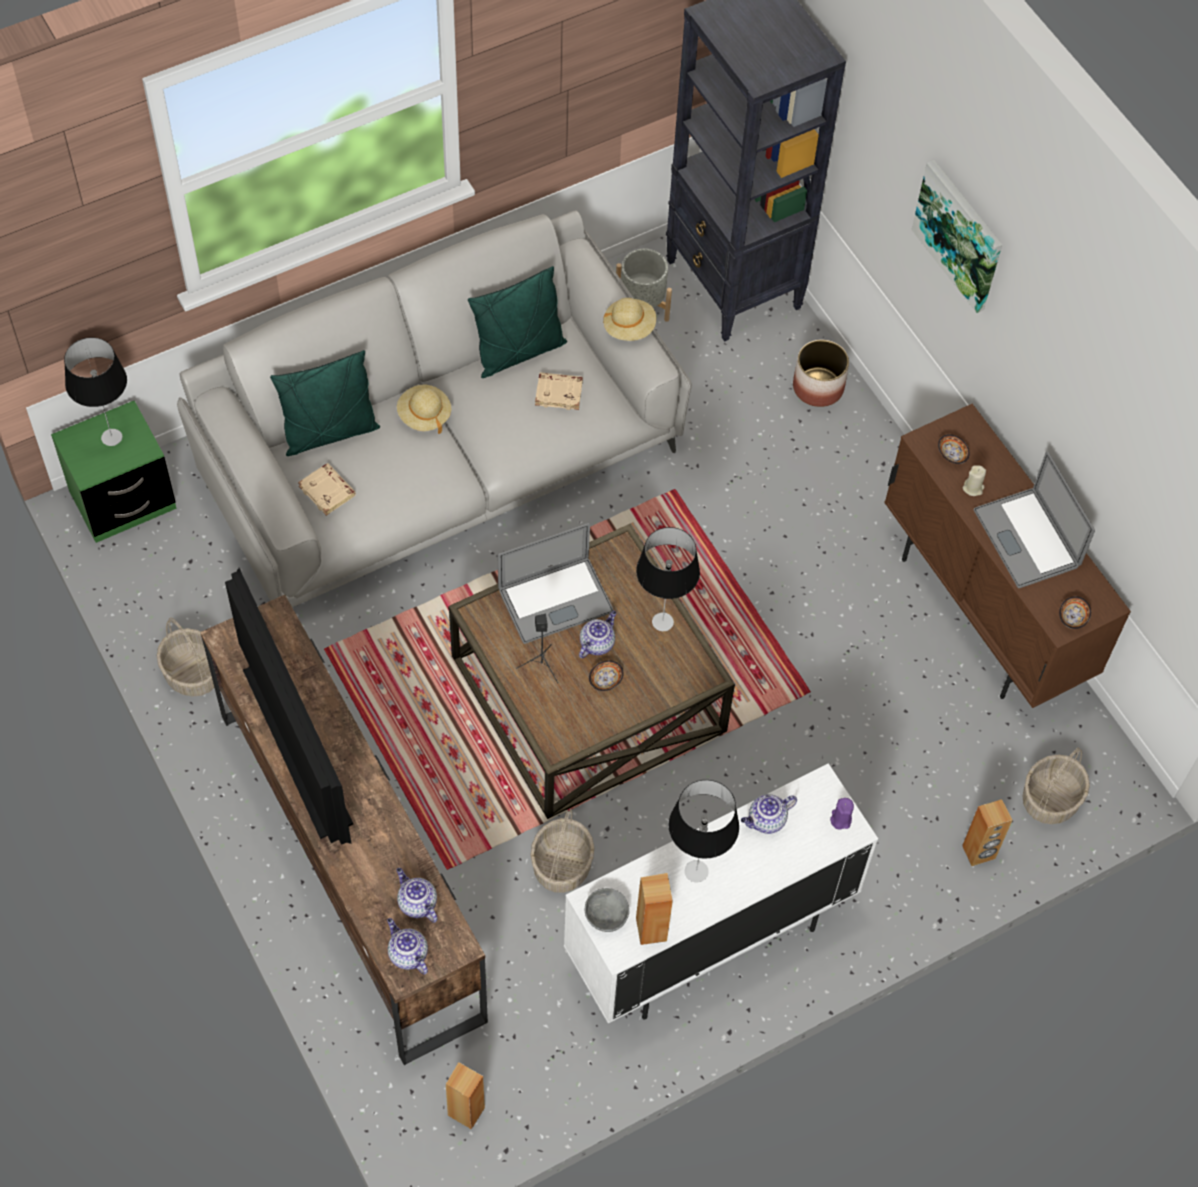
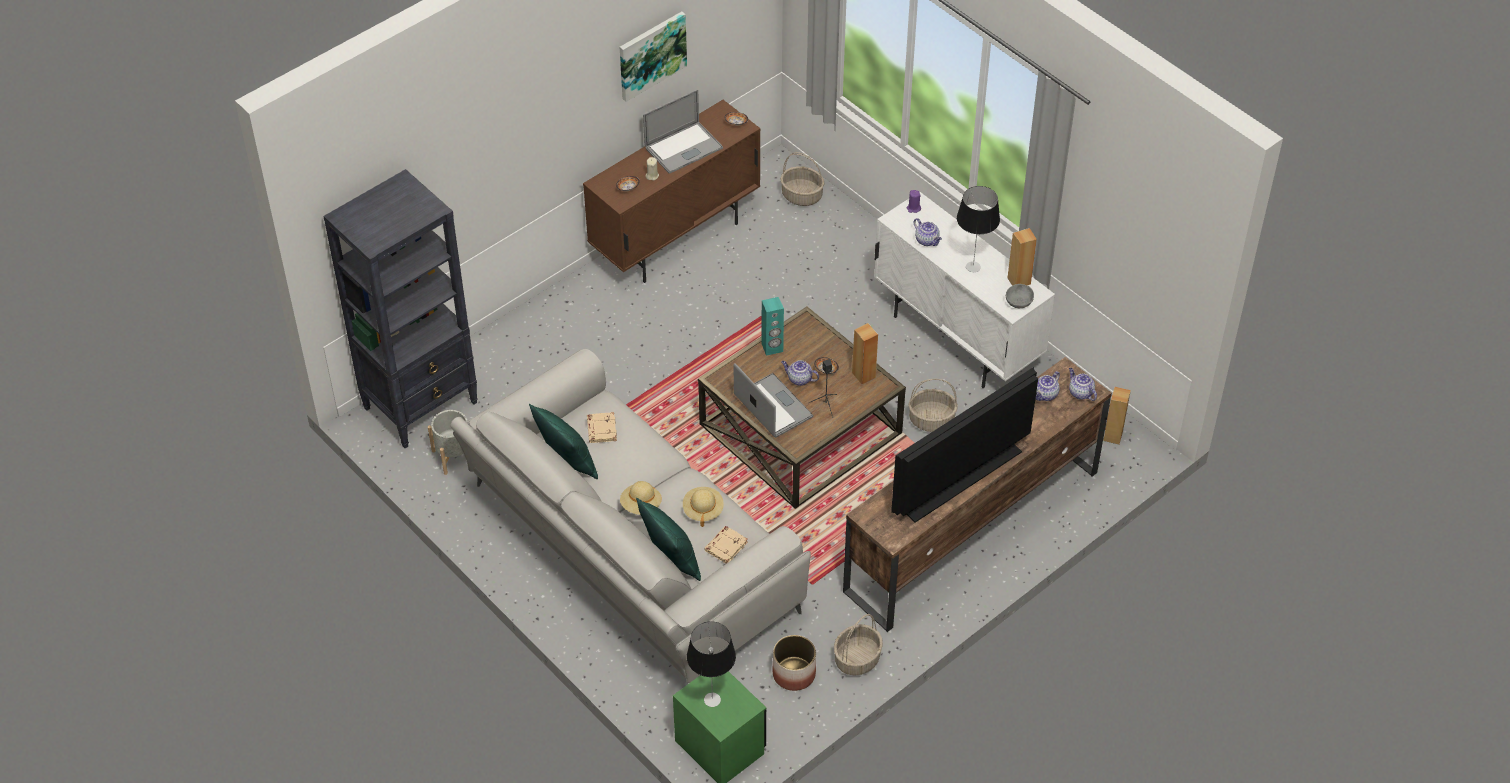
camera: 100 degrees left, 10 degrees down
teapot [387,918,428,975] -> teapot turned 105 degrees clockwise [1069,368,1097,401]
beige hat [603,298,657,341] -> beige hat moved to [683,487,724,527]
table lamp [636,527,700,631] -> turquoise speaker [762,297,784,356]
planter [793,340,849,407] -> planter moved to [773,635,816,691]
picture [912,160,1002,313] -> picture moved to [620,11,687,102]
brown speaker [962,799,1012,866] -> brown speaker moved to [852,323,878,384]

